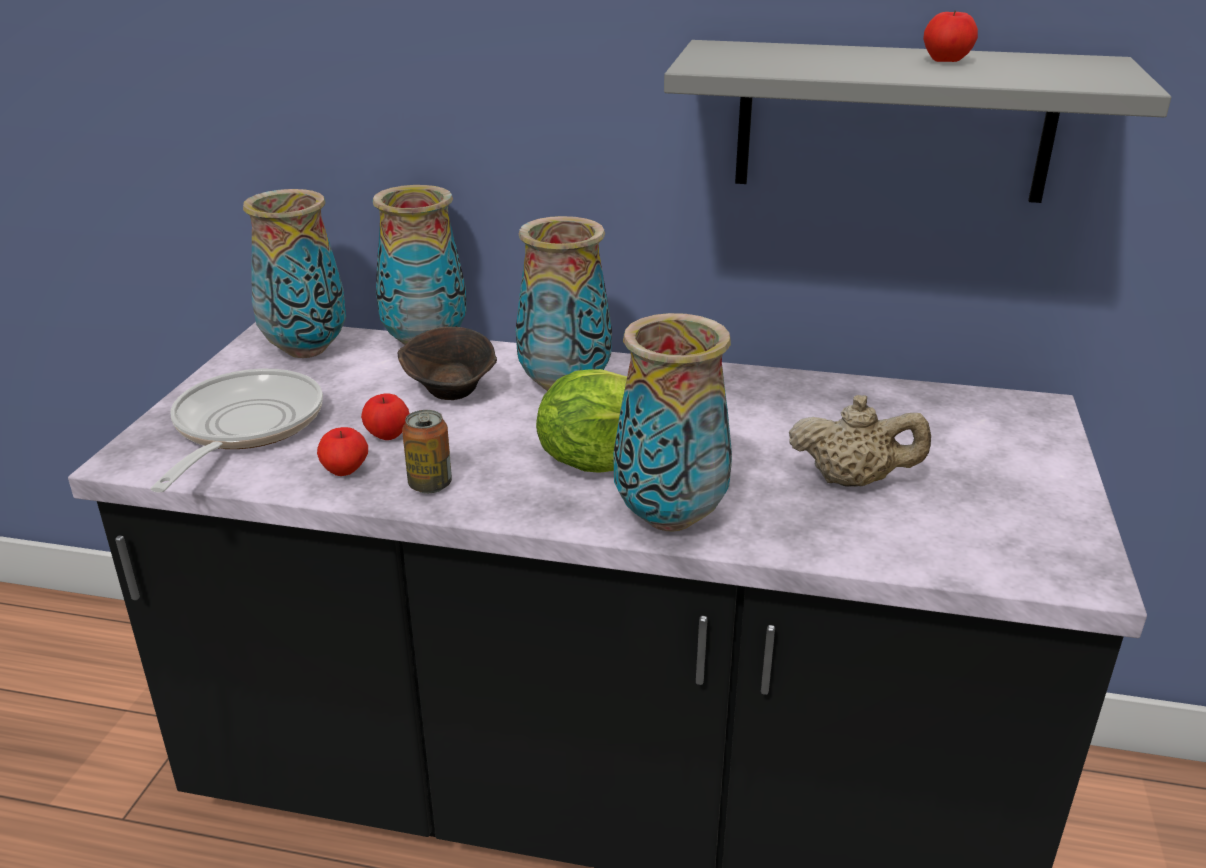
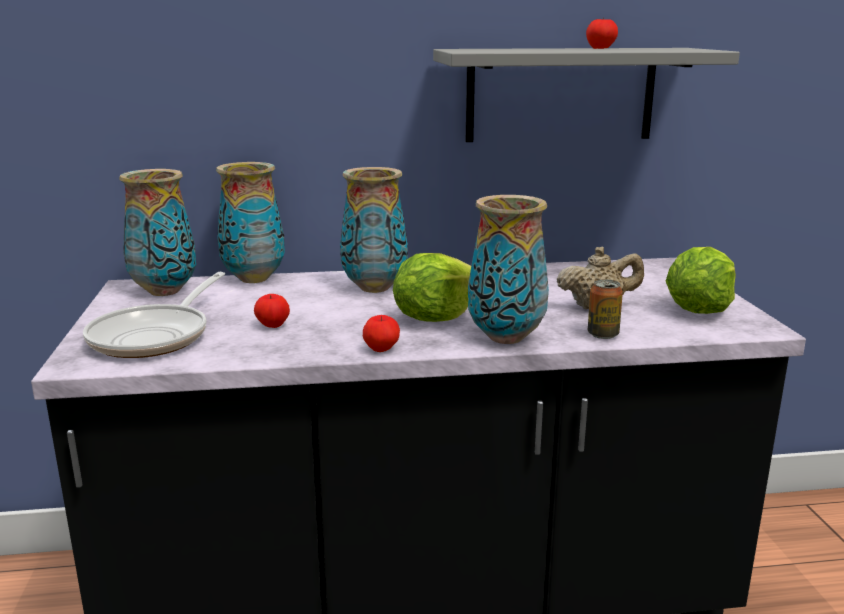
camera: 20 degrees left, 10 degrees down
frying pan [150,369,323,492] -> frying pan turned 150 degrees counterclockwise [83,272,225,358]
apple [317,427,368,476] -> apple moved to [363,315,400,352]
brown bowl [397,327,497,400] -> none
can [402,410,452,493] -> can moved to [588,279,623,339]
none -> lettuce [666,247,736,314]

